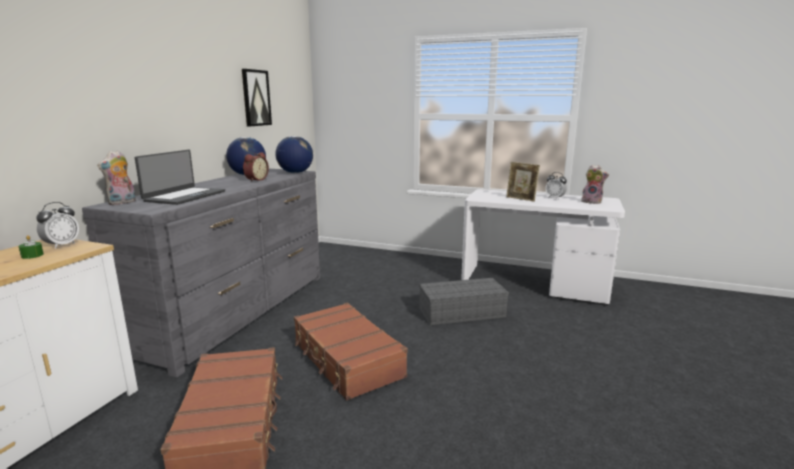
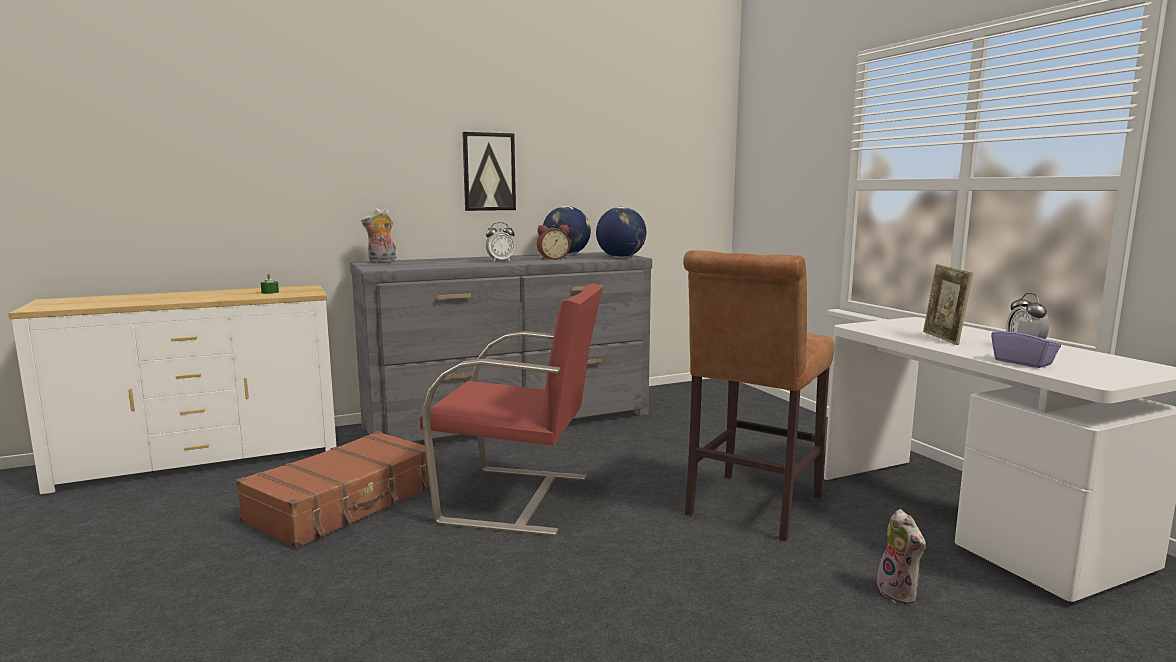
camera: 45 degrees right, 5 degrees down
alarm clock [36,202,79,249] -> alarm clock moved to [486,222,515,262]
laptop [135,150,225,205] -> none
picture [242,69,272,127] -> picture moved to [462,132,516,211]
brown suitcase [294,303,408,401] -> red armchair [420,283,603,536]
grey storage box [419,278,509,325] -> brown stool [683,250,834,541]
plush toy [580,165,609,204] -> plush toy moved to [877,509,926,604]
none -> purple tissue box [991,320,1061,368]

